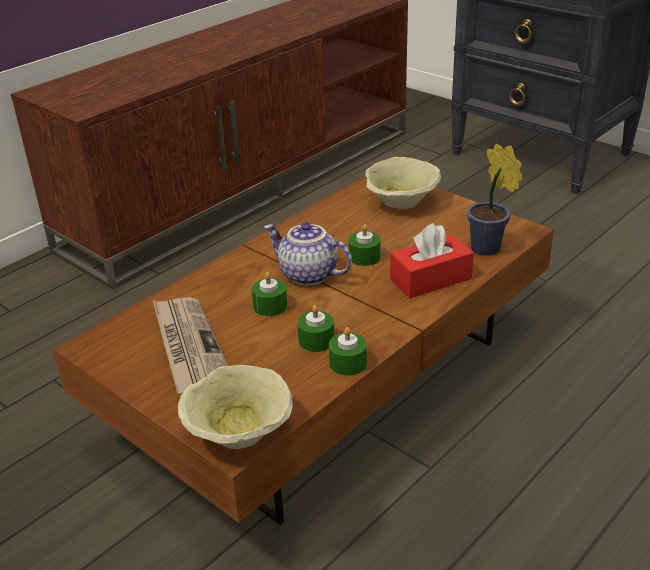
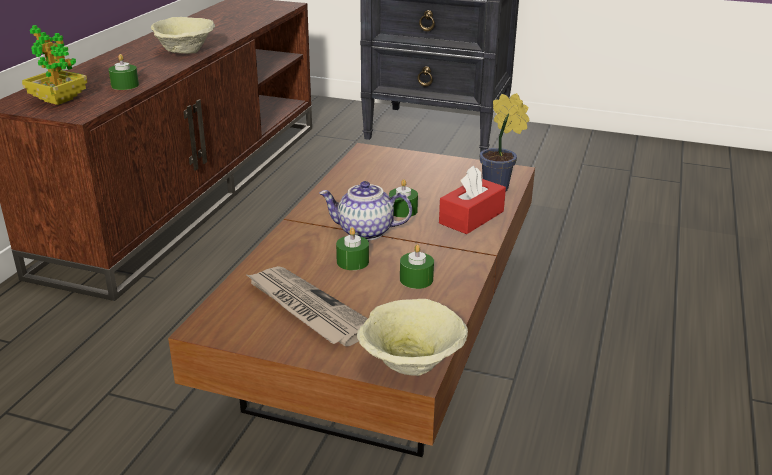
camera: 25 degrees left, 5 degrees down
green candle [329,327,367,376] -> green candle moved to [108,54,139,90]
beige bowl [365,157,441,209] -> beige bowl moved to [151,17,215,54]
none -> potted plant [22,25,87,105]

